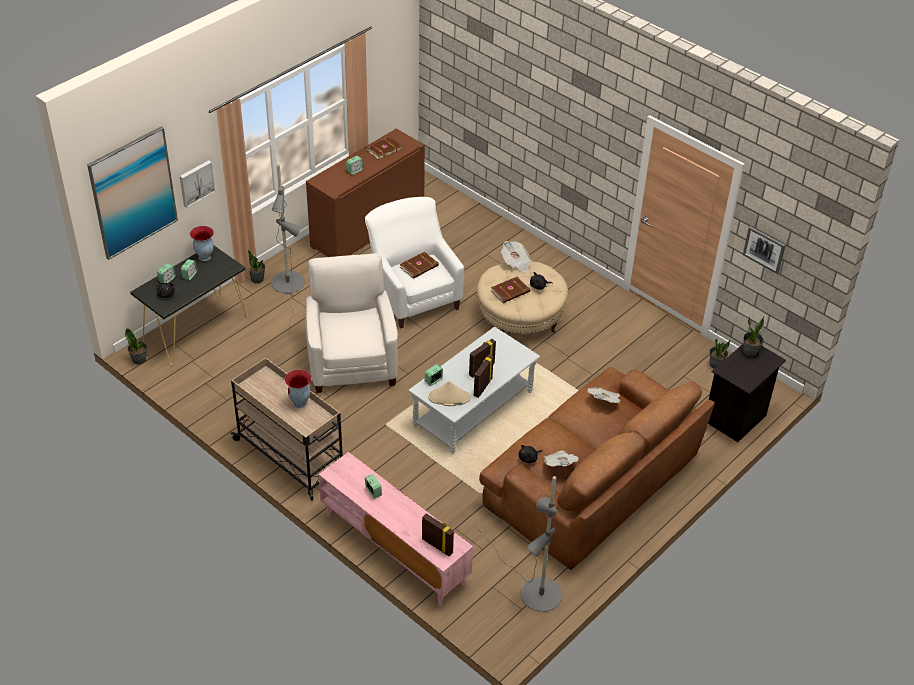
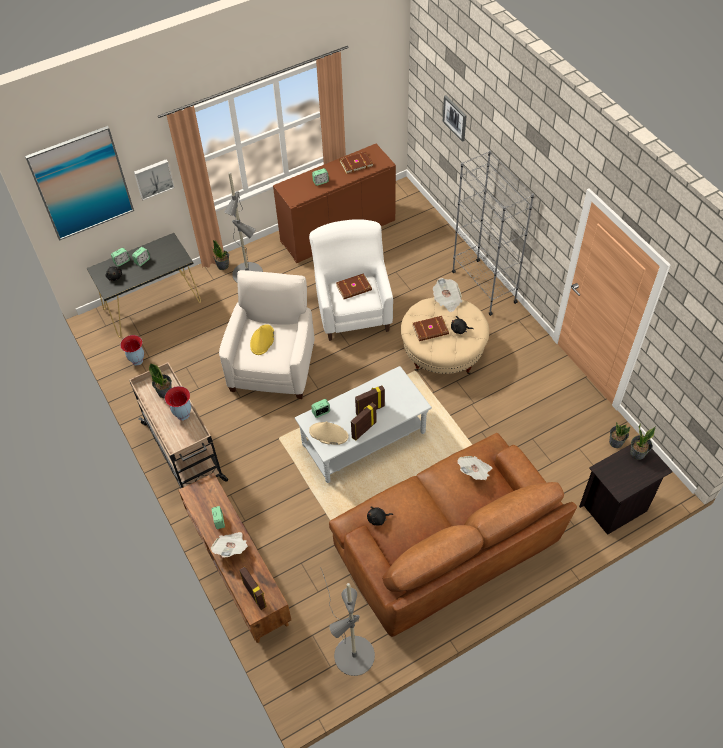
camera: 20 degrees right, 10 degrees up
potted plant [125,328,147,365] -> potted plant moved to [149,363,172,398]
vase [190,226,214,261] -> vase moved to [120,335,144,366]
pink tv stand [318,452,473,606] -> brown tv stand [178,473,291,643]
newspaper [543,450,579,467] -> newspaper moved to [211,532,248,557]
picture [743,226,786,274] -> picture moved to [442,95,467,142]
none -> yellow hat [250,324,274,355]
none -> grey bookcase [452,151,534,316]

